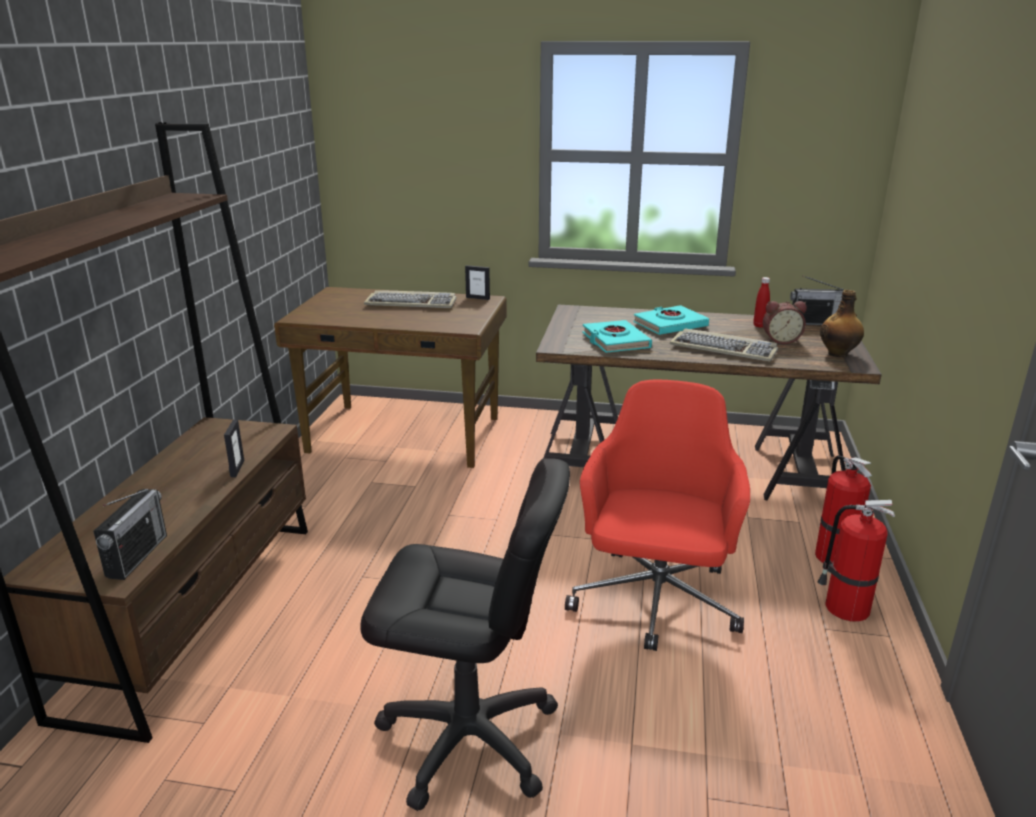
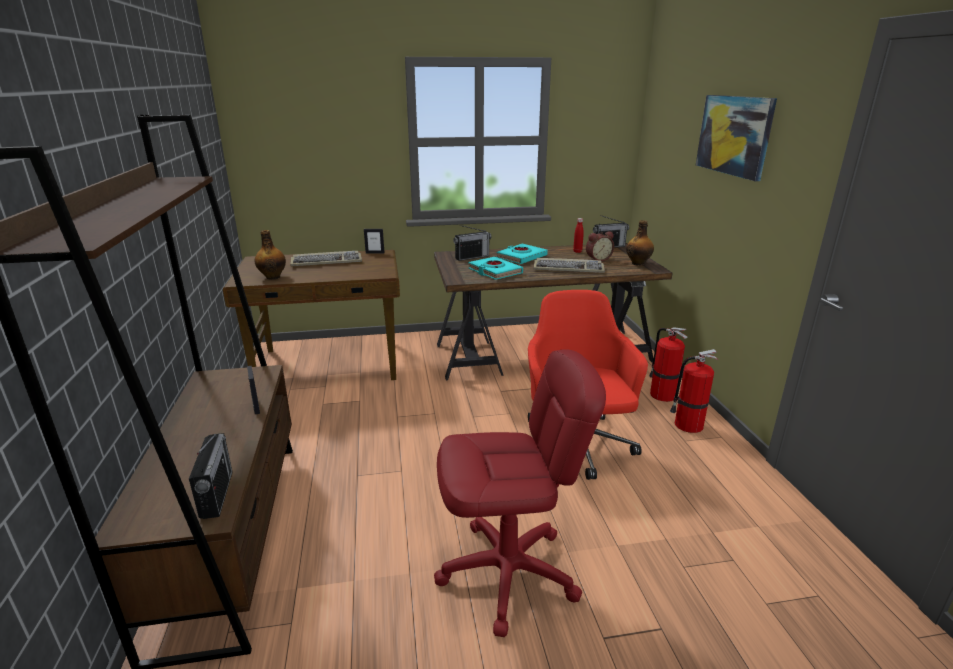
camera: 20 degrees left, 0 degrees up
black office chair [360,459,570,811] -> red office chair [434,349,606,637]
none -> bottle [255,230,286,280]
none -> radio [453,225,491,261]
none -> picture [696,95,777,181]

